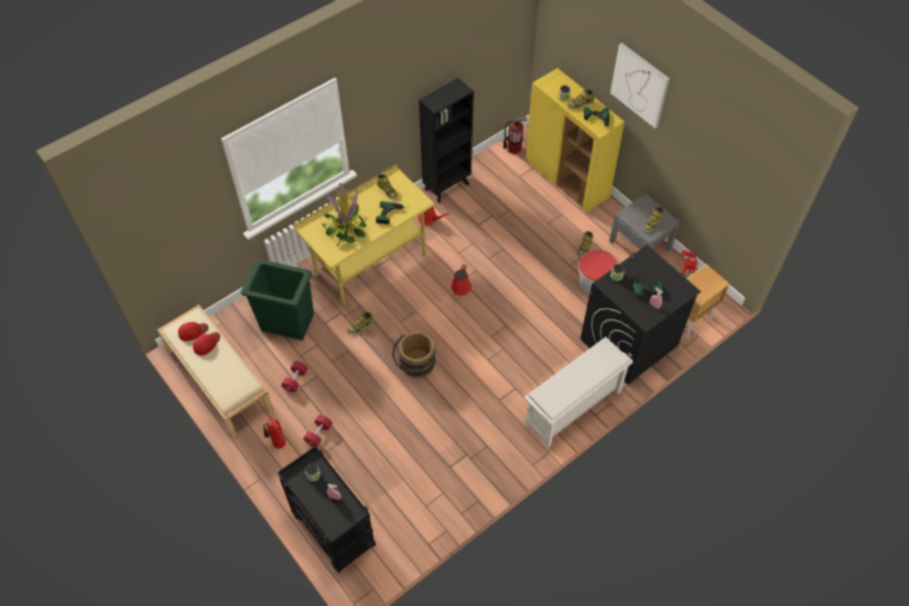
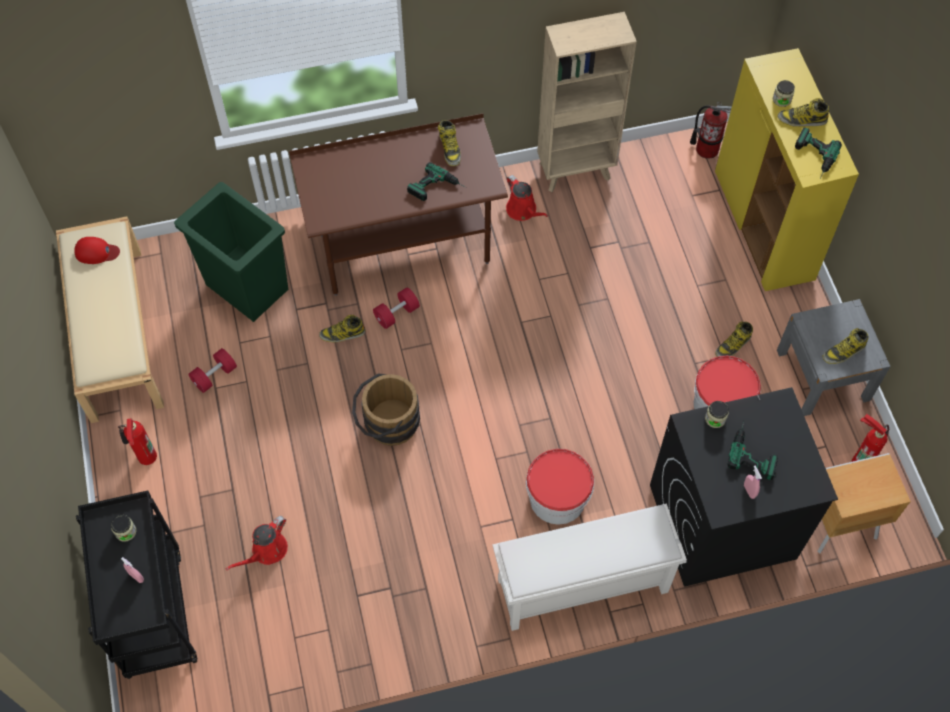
camera: 25 degrees right, 5 degrees up
red cap [193,332,220,355] -> none
yellow desk [294,164,435,307] -> brown desk [289,113,508,296]
red dumbbell [303,414,332,447] -> red dumbbell moved to [373,288,420,329]
potted plant [322,183,366,247] -> none
black bookcase [419,78,474,203] -> beige bookcase [537,12,637,192]
red watering can [451,264,471,296] -> red watering can moved to [226,516,288,570]
picture [610,43,670,128] -> none
none -> bucket [526,449,594,525]

